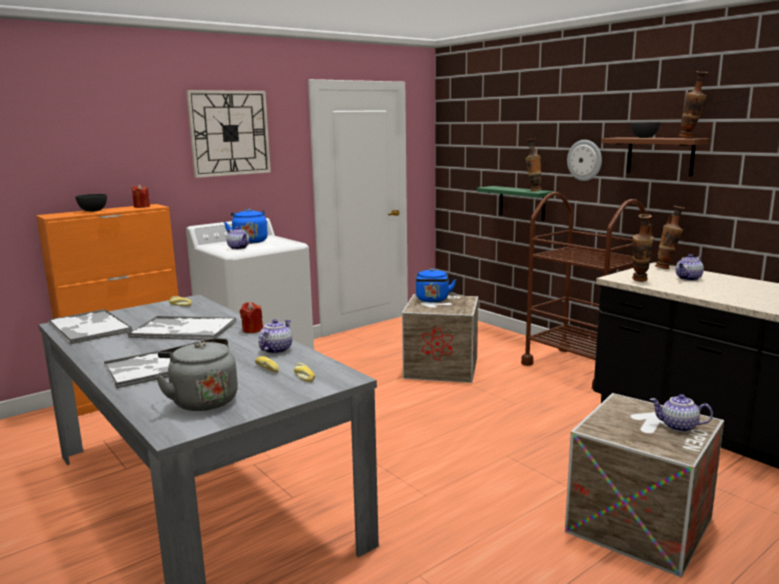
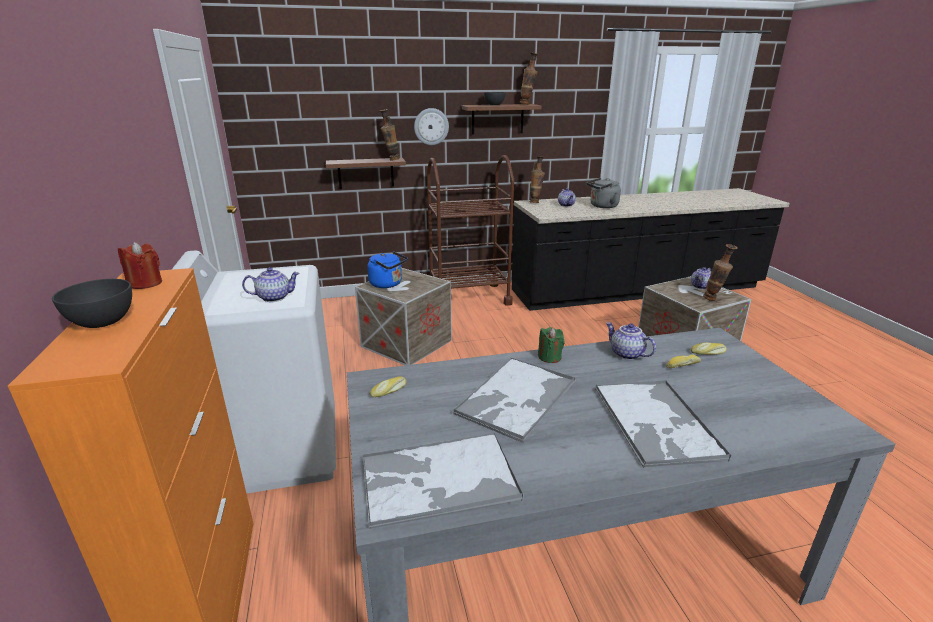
camera: 65 degrees left, 10 degrees up
grey kettle [155,338,238,411] -> grey kettle moved to [587,178,621,208]
wall clock [186,90,271,178] -> none
blue kettle [224,209,268,244] -> none
red candle [240,302,263,333] -> green candle [538,327,564,363]
green shelf [477,186,555,221] -> brown shelf [326,158,406,189]
vase [632,214,654,282] -> vase moved to [703,244,738,301]

